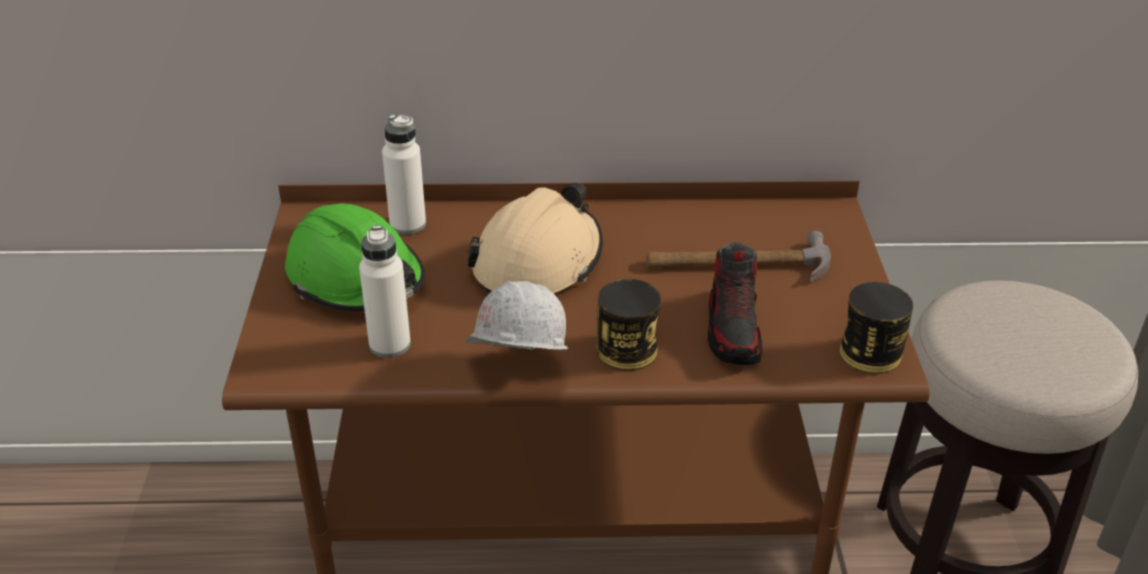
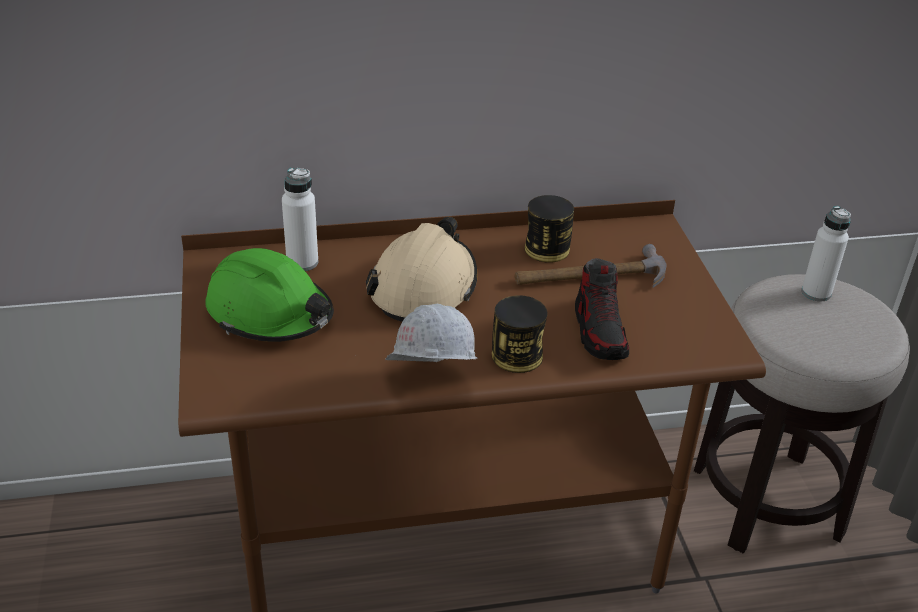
camera: 10 degrees left, 0 degrees up
white bottle [359,225,411,358] -> white bottle moved to [802,206,851,301]
can [839,282,913,374] -> can moved to [524,195,574,263]

